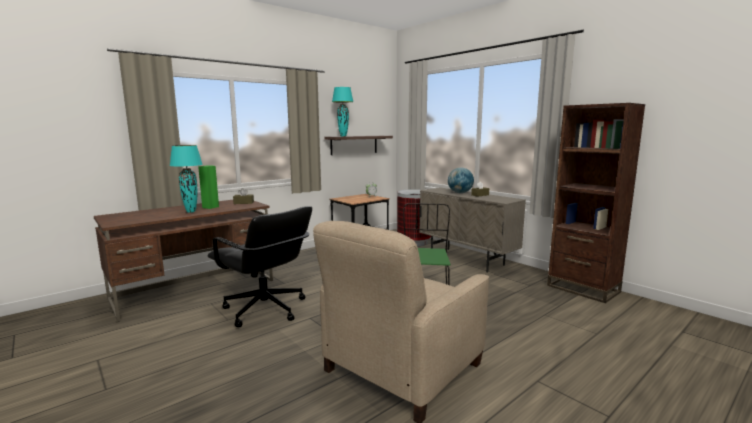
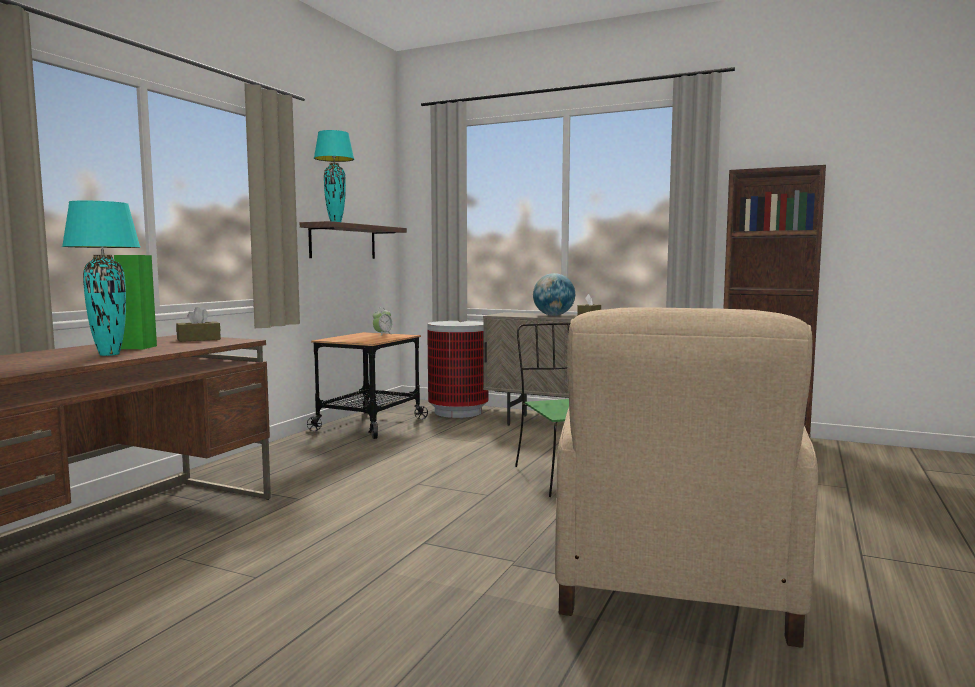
camera: 25 degrees left, 5 degrees down
black office chair [207,206,312,327] -> none

